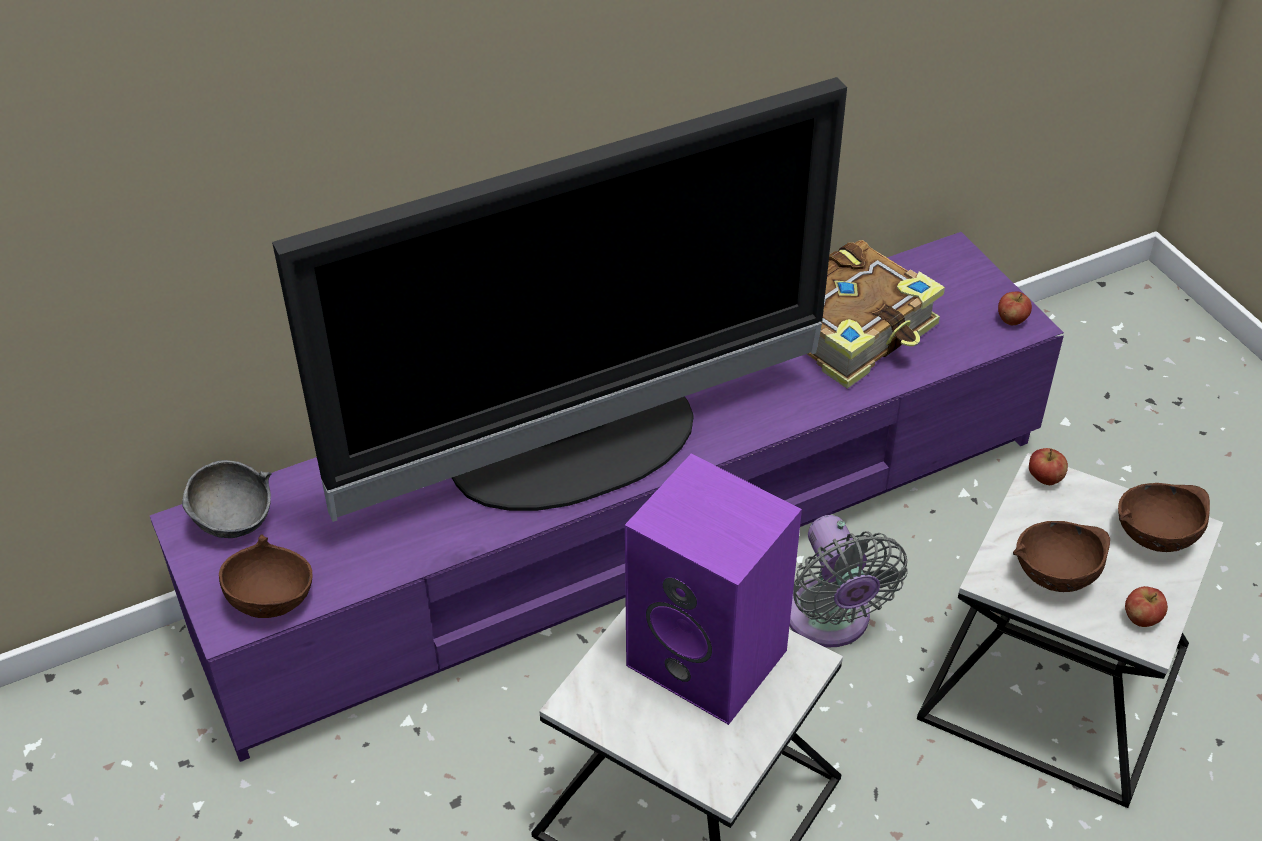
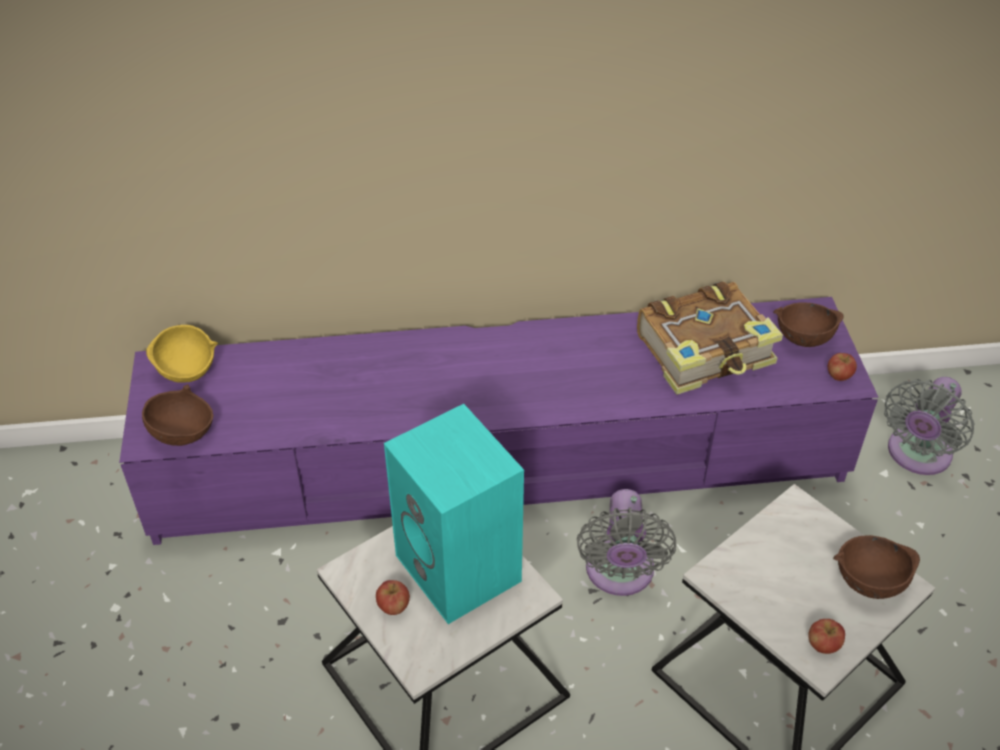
camera: 20 degrees right, 0 degrees up
grey bowl [182,460,271,538] -> yellow bowl [146,325,218,383]
television [272,77,847,522] -> none
purple speaker [625,454,802,725] -> turquoise speaker [384,404,524,624]
brown bowl [1013,521,1110,592] -> brown bowl moved to [773,302,844,347]
apple [1029,448,1068,485] -> apple moved to [376,580,410,615]
none -> grey fan [884,377,974,475]

